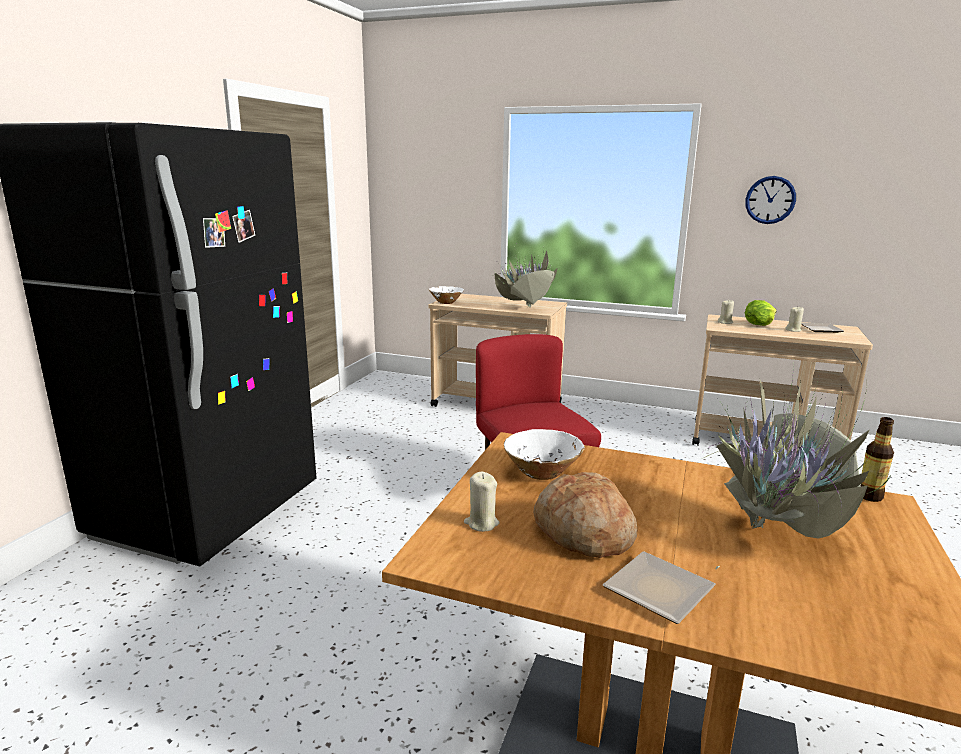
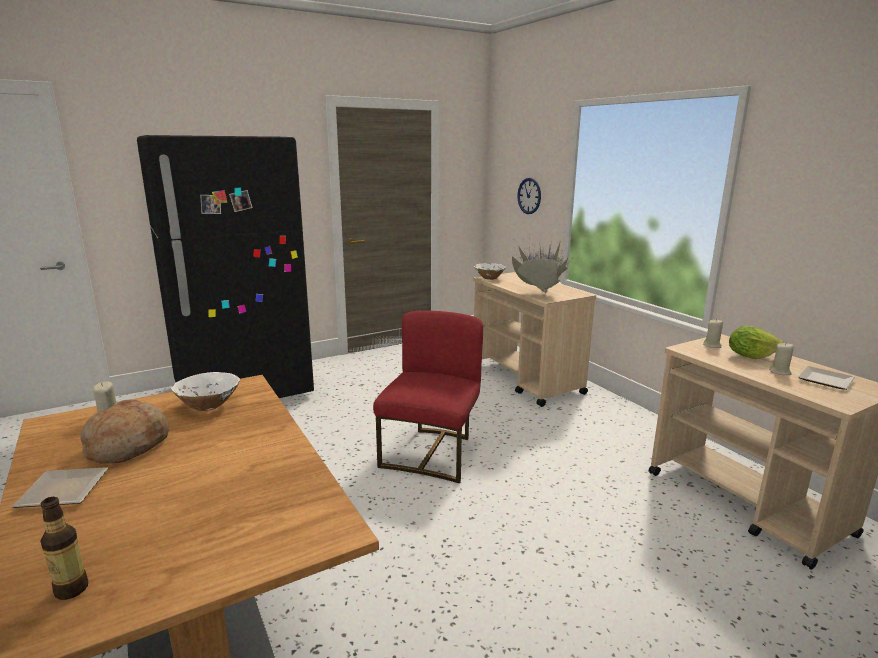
camera: 40 degrees right, 0 degrees up
potted plant [676,367,892,570] -> none
wall clock [745,176,796,224] -> wall clock moved to [517,178,541,214]
bottle [860,417,894,502] -> bottle moved to [40,497,88,600]

